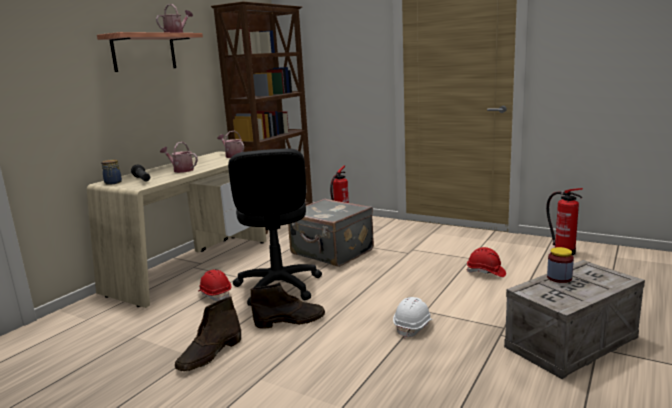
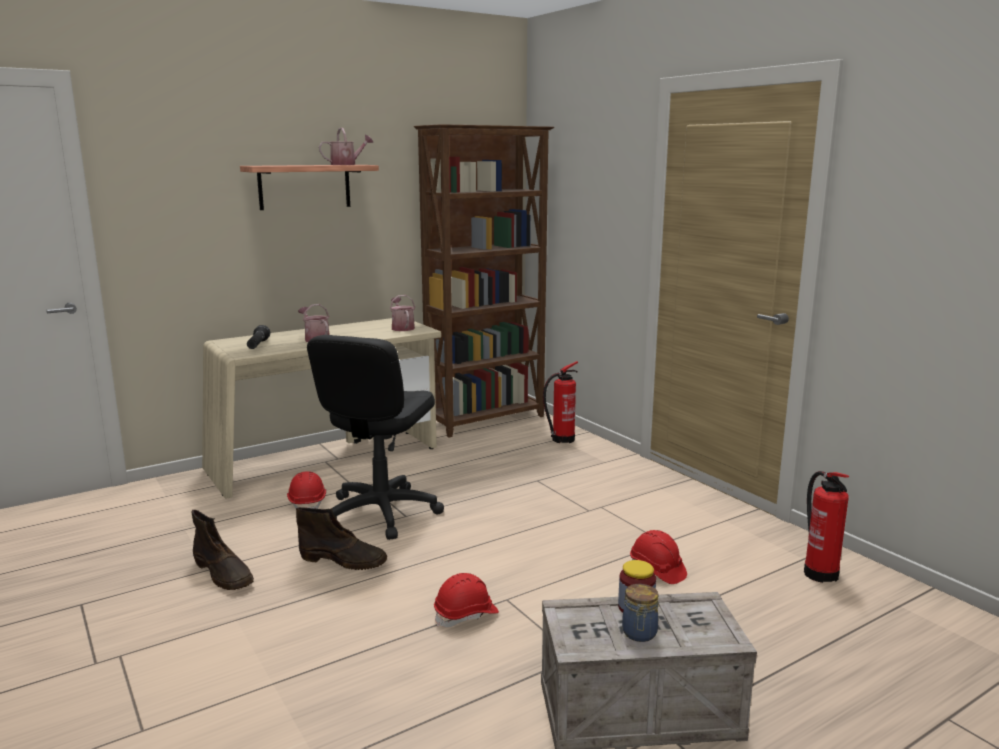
camera: 25 degrees right, 0 degrees up
jar [101,160,122,185] -> jar moved to [622,584,659,642]
brown boot [175,296,241,371] -> brown boot turned 105 degrees counterclockwise [191,510,254,590]
grey suitcase [288,198,374,267] -> none
white hard hat [393,297,433,339] -> red hard hat [434,573,499,627]

